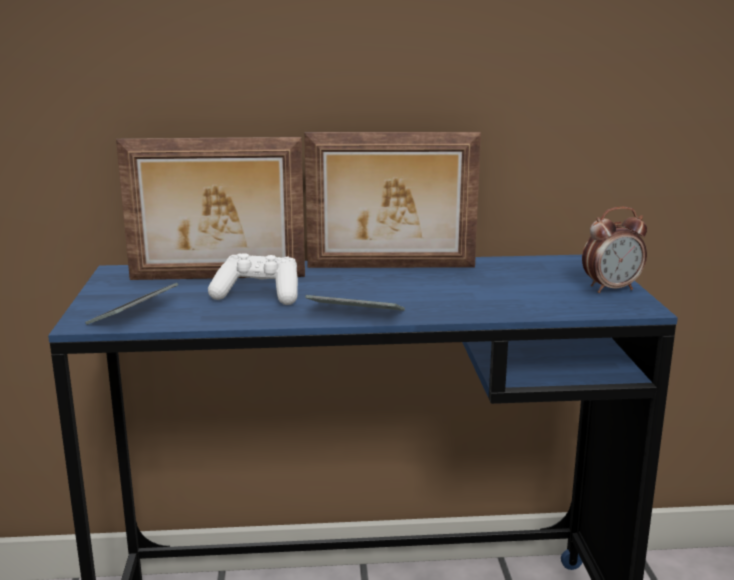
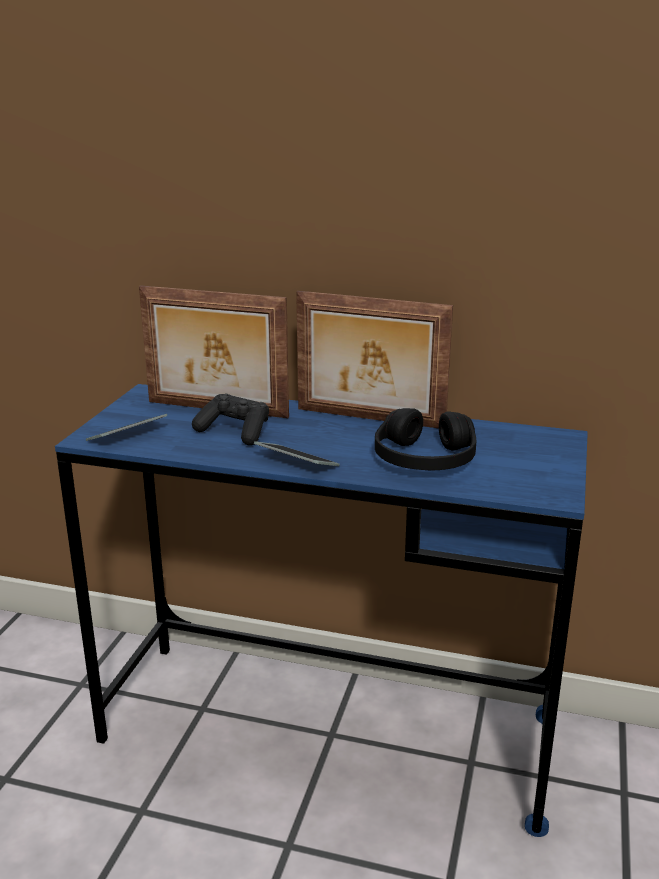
camera: 20 degrees right, 5 degrees up
white game controller [208,253,298,305] -> black game controller [192,393,269,446]
alarm clock [582,207,647,293] -> none
none -> black headphones [375,408,477,470]

